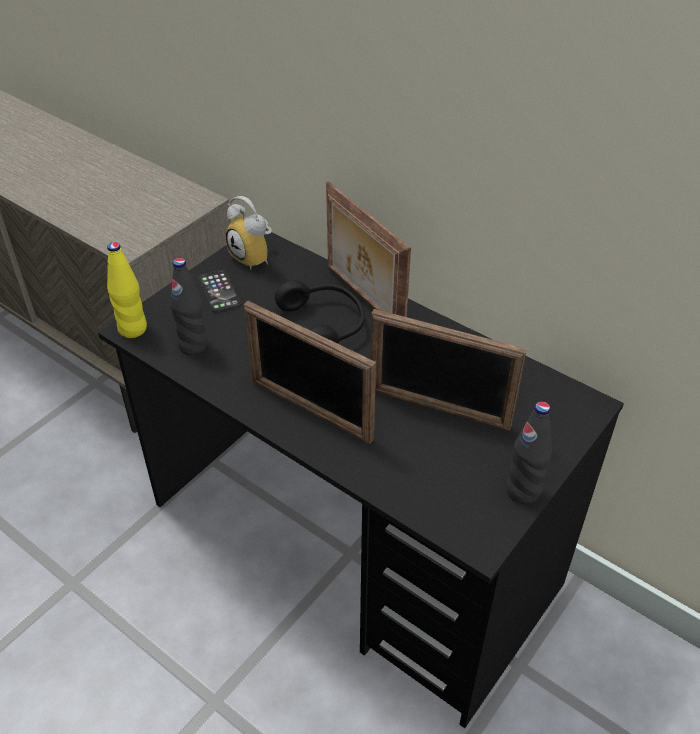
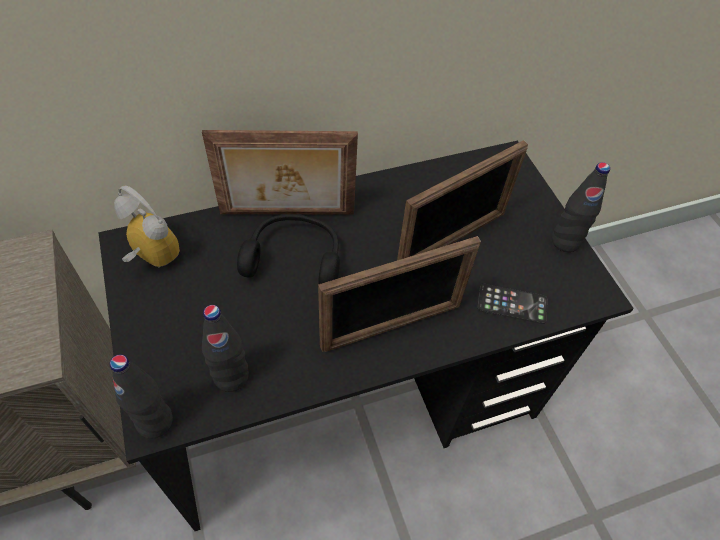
camera: 60 degrees left, 10 degrees up
yellow bottle [107,242,147,338] -> black bottle [110,354,173,438]
phone [198,270,241,312] -> phone moved to [477,284,548,324]
alarm clock [226,196,272,270] -> alarm clock turned 135 degrees counterclockwise [114,185,180,268]

